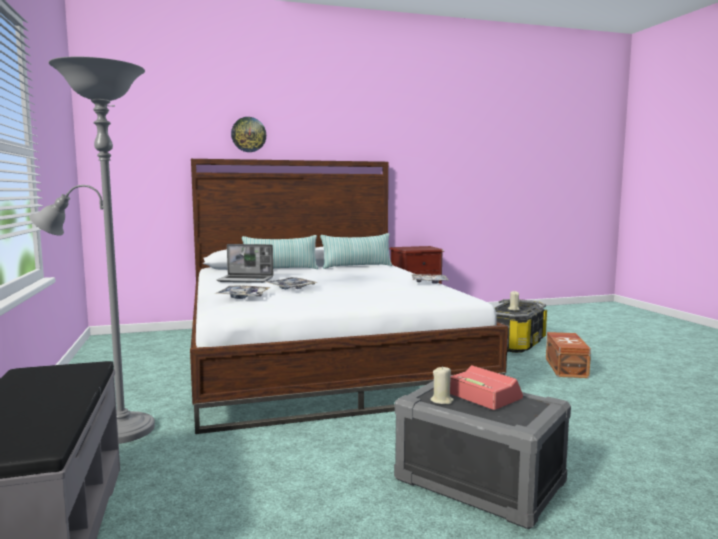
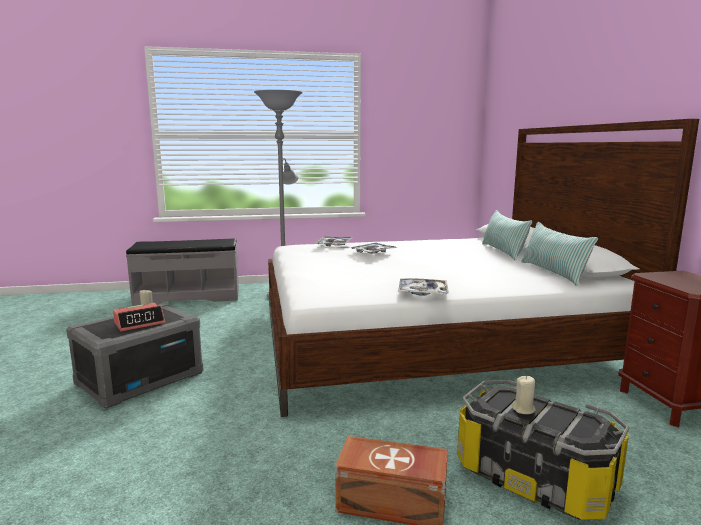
camera: 95 degrees right, 5 degrees up
laptop [217,244,273,283] -> none
wall clock [231,117,266,152] -> none

